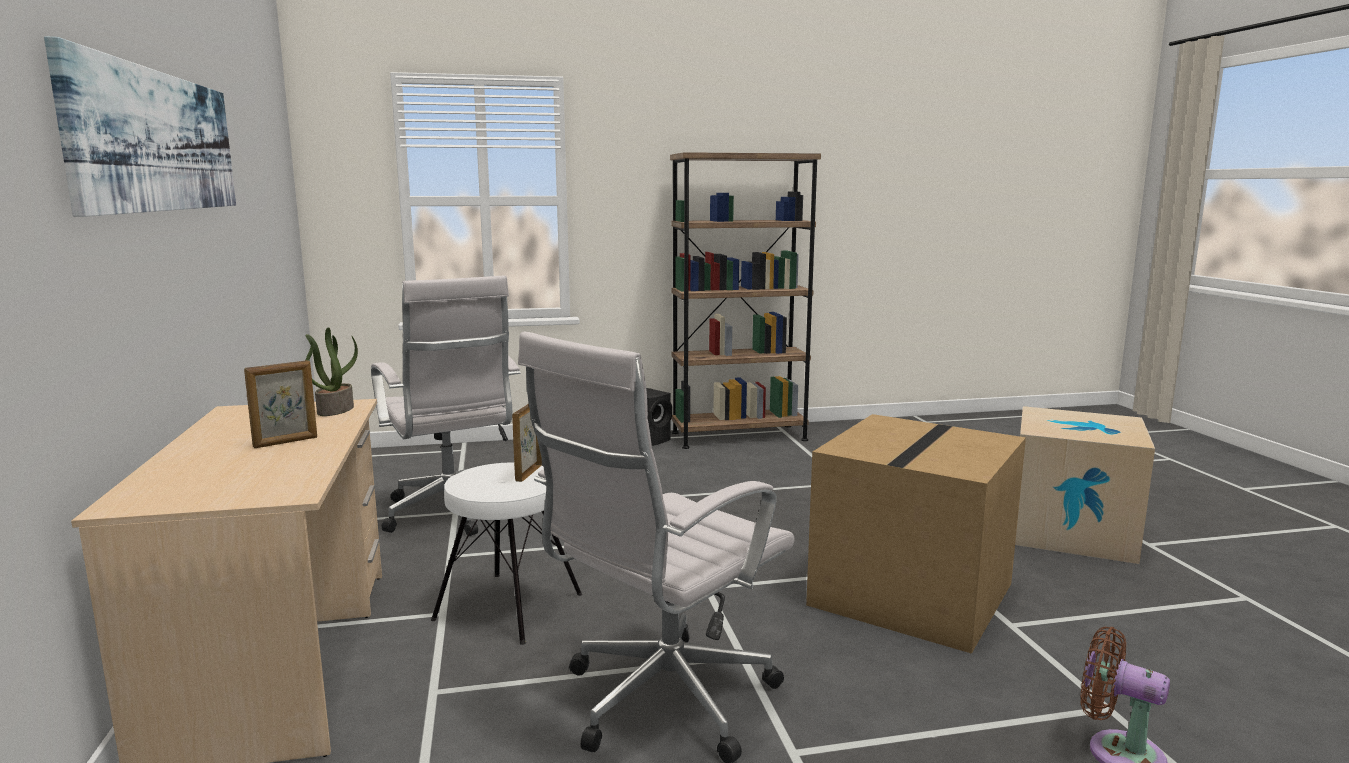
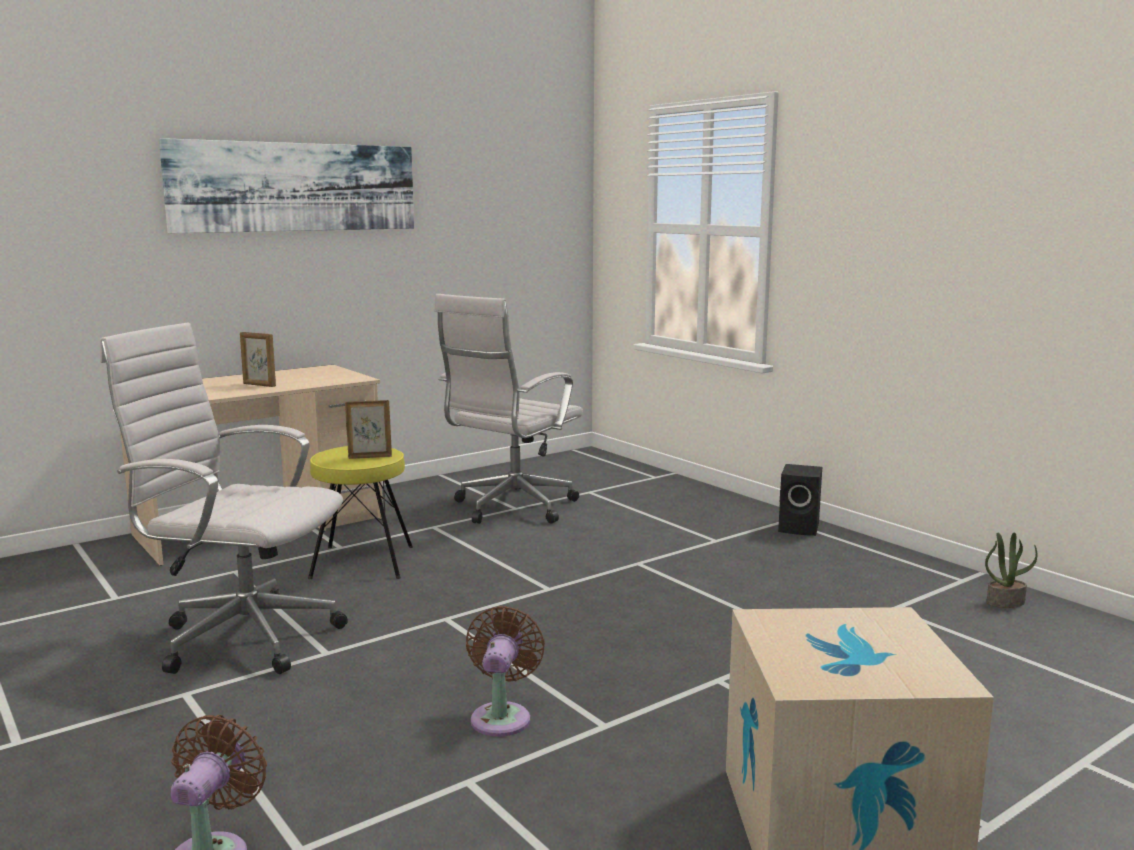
camera: 65 degrees right, 0 degrees up
potted plant [306,327,358,416] -> potted plant moved to [985,533,1037,608]
white stool [431,463,582,645] -> yellow stool [308,446,413,579]
brown bookcase [670,152,821,449] -> none
cardboard box [806,414,1026,654] -> brown fan [466,606,545,737]

